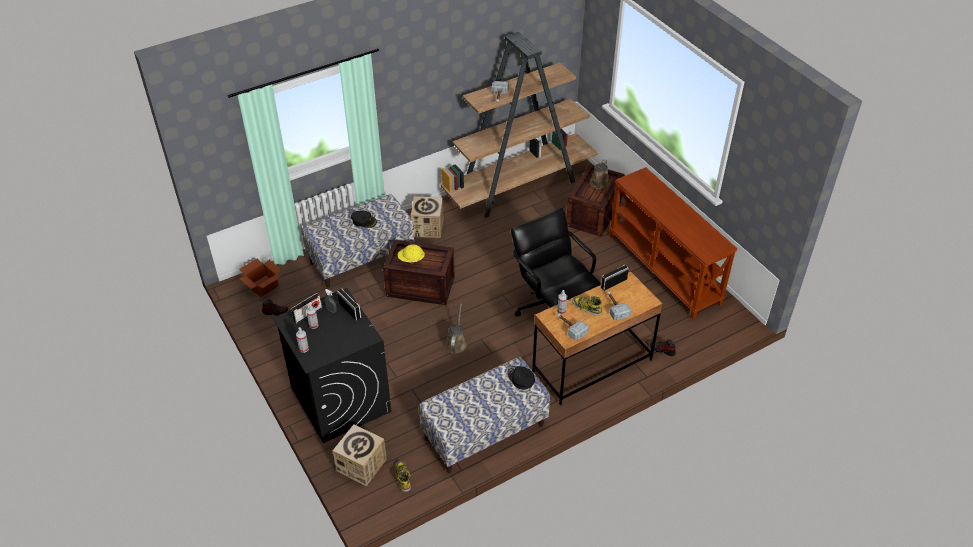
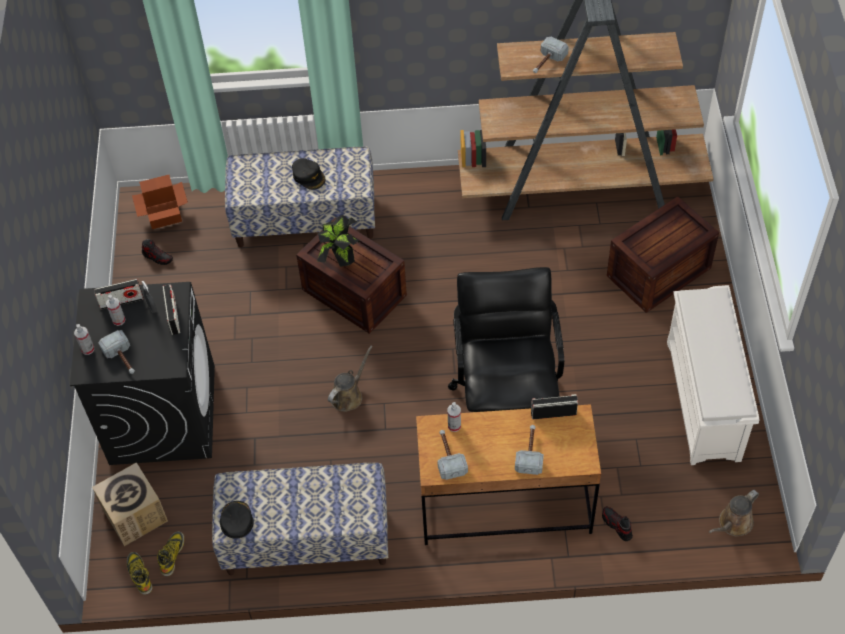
camera: 30 degrees right, 10 degrees up
yellow hard hat [398,244,425,264] -> potted plant [317,215,359,267]
cardboard box [411,196,444,238] -> none
black cap [508,366,535,389] -> black cap moved to [220,501,254,539]
boot [572,296,602,316] -> boot moved to [127,552,152,595]
brown watering can [590,160,610,189] -> brown watering can moved to [709,490,759,536]
brown console table [609,167,737,319] -> white shoe rack [667,285,760,465]
none -> hammer [98,330,135,374]

